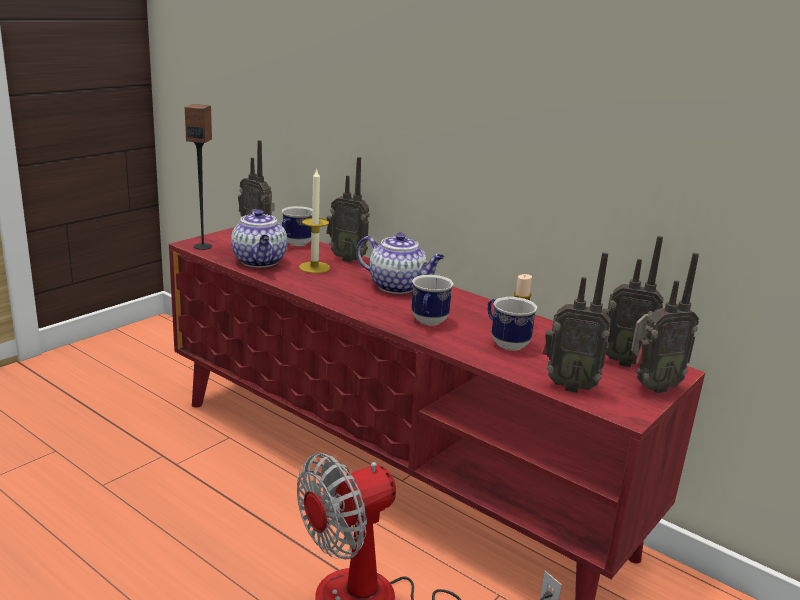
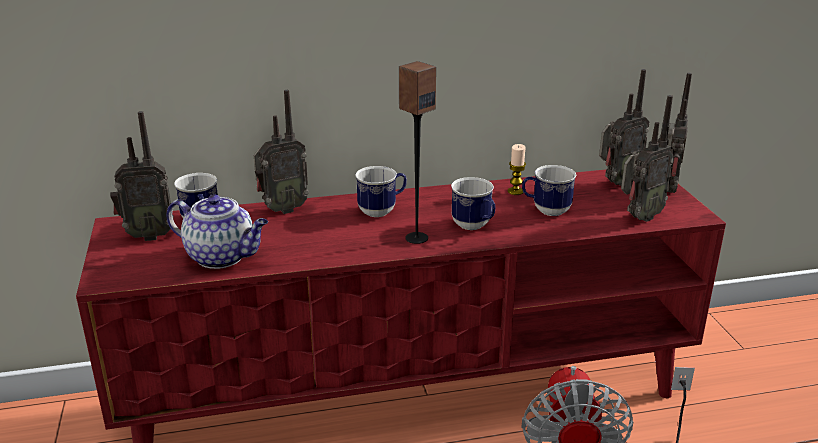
camera: 50 degrees left, 5 degrees up
speaker [185,104,212,250] -> speaker moved to [399,61,436,244]
candle [299,168,330,273] -> none
teapot [356,233,445,294] -> mug [355,166,407,217]

